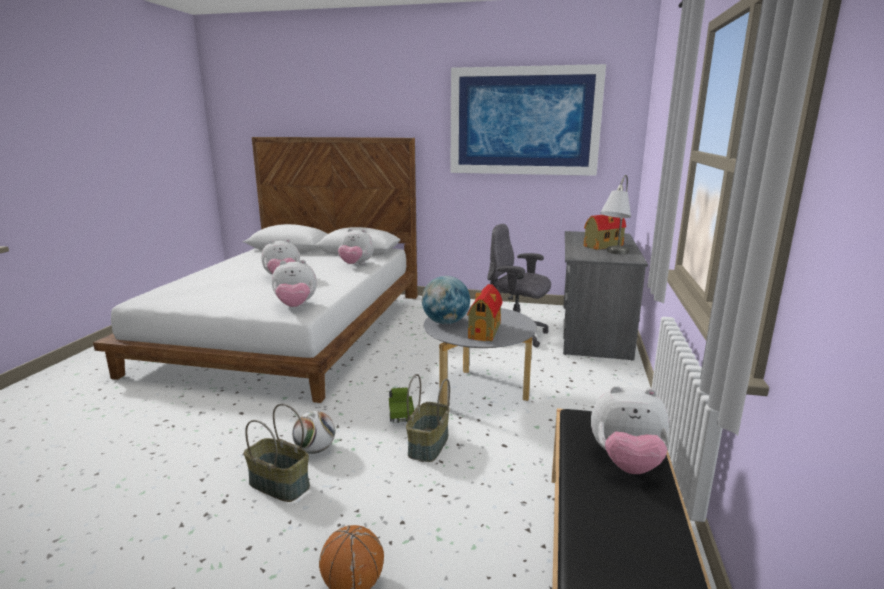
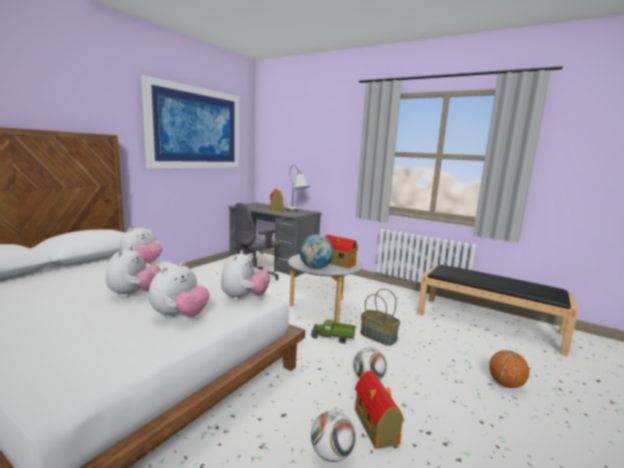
camera: 70 degrees left, 5 degrees down
basket [244,404,310,502] -> none
plush toy [591,386,669,474] -> plush toy moved to [149,262,209,319]
none -> football [311,411,356,462]
none -> toy house [355,371,404,449]

